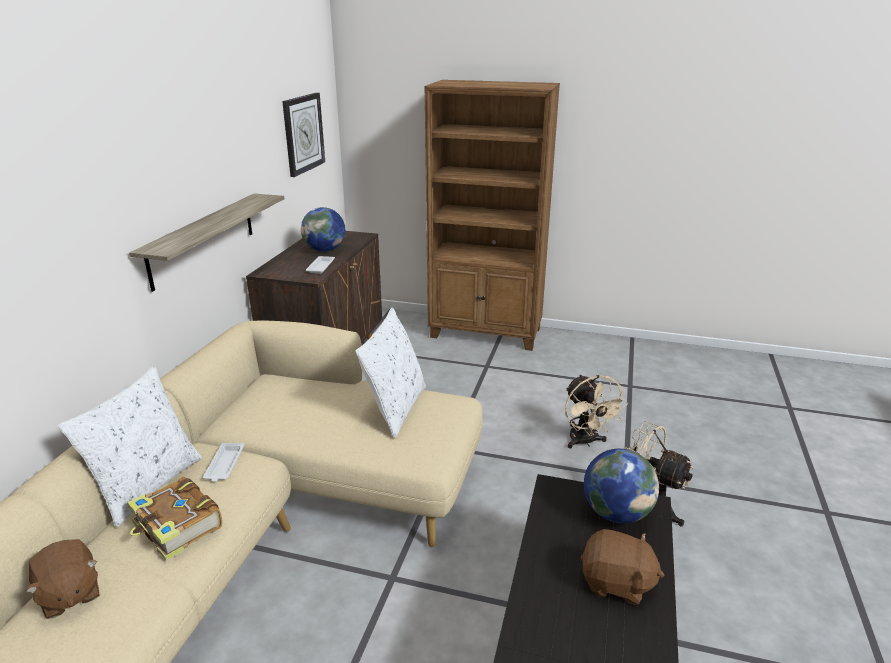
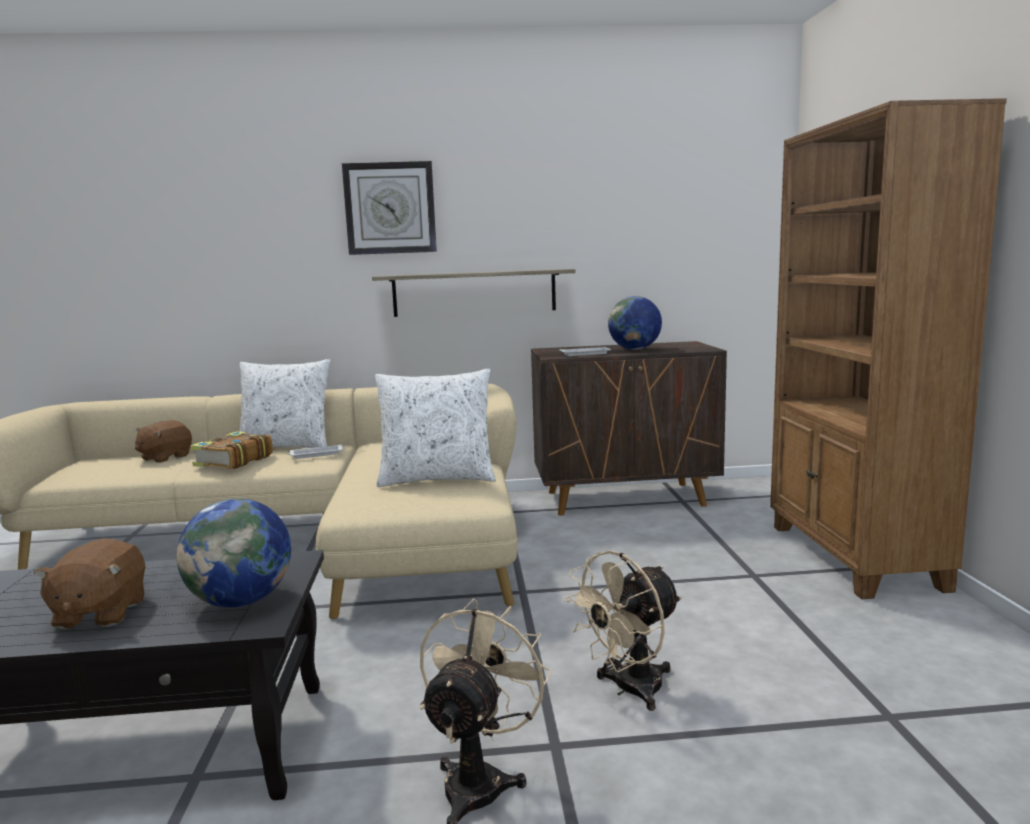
camera: 70 degrees right, 15 degrees down
wall clock [282,93,325,177] -> wall clock moved to [342,161,437,255]

